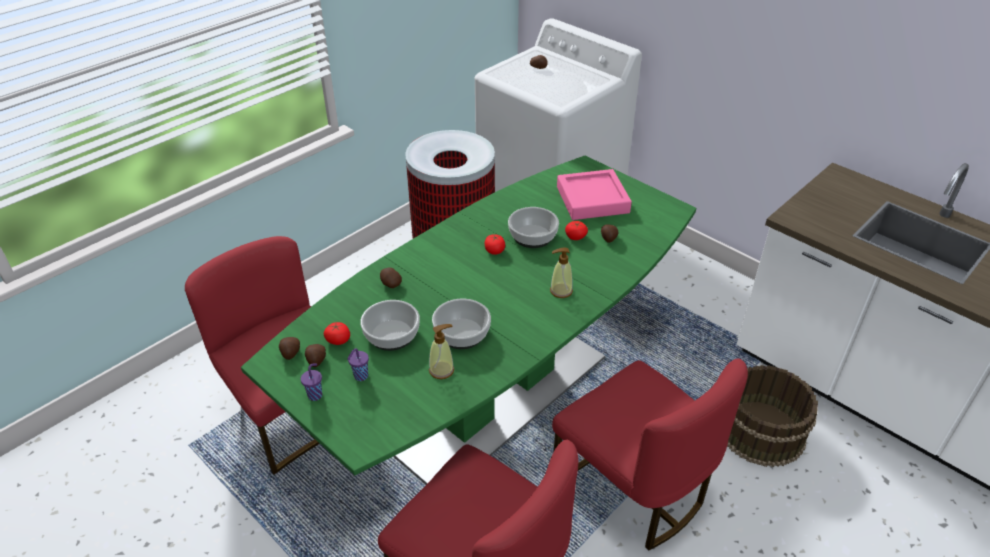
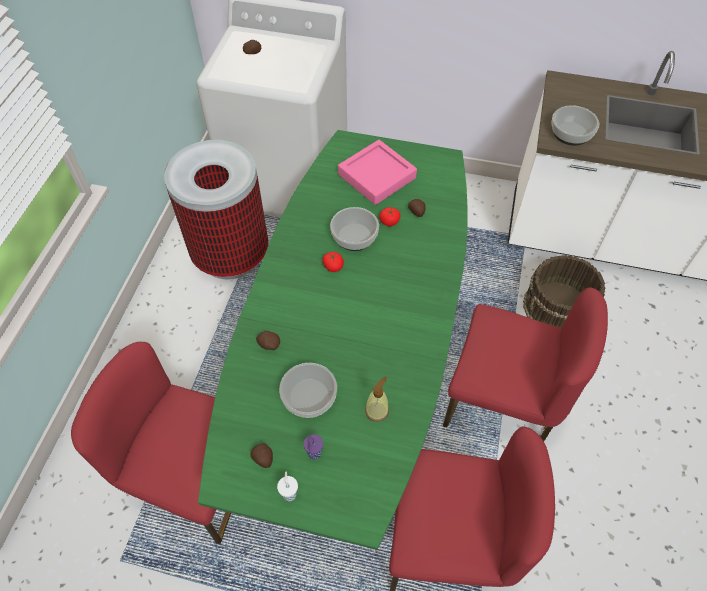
camera: 30 degrees left, 15 degrees up
potato [279,337,300,360] -> none
purple cup [301,364,322,401] -> white cup [277,472,298,501]
tomato [324,322,350,345] -> none
bowl [432,299,491,349] -> bowl moved to [552,105,599,146]
soap dispenser [550,248,573,298] -> none

